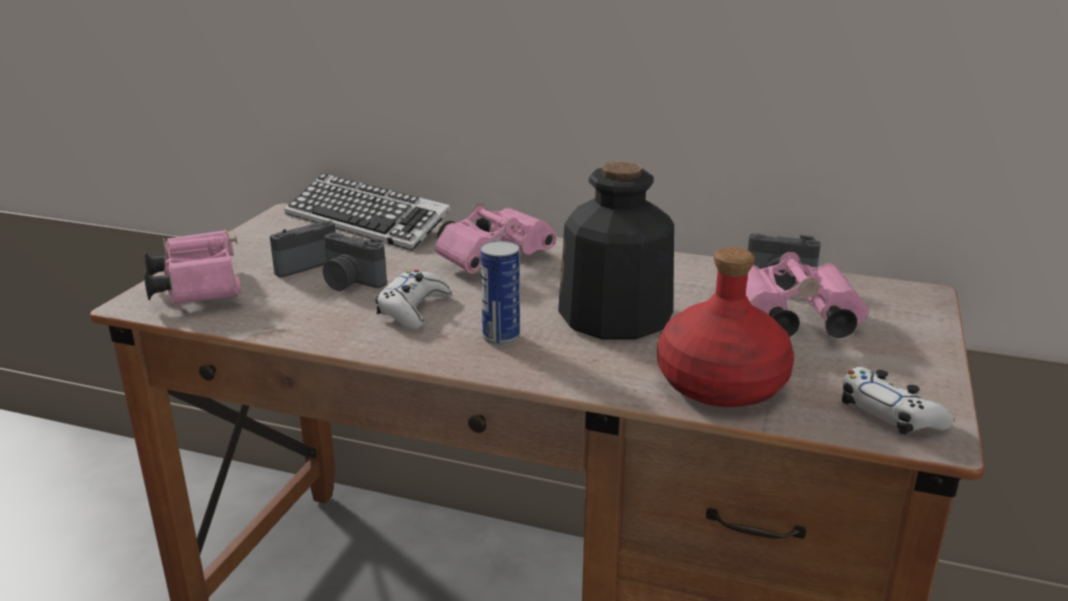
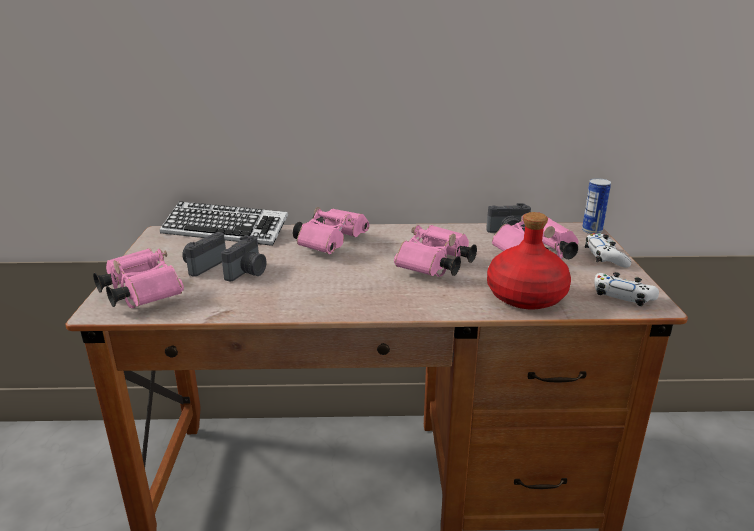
camera: 20 degrees left, 0 degrees up
camera [323,232,387,291] -> camera turned 75 degrees counterclockwise [221,235,266,282]
white game controller [376,270,452,330] -> white game controller moved to [585,233,631,268]
can [480,241,520,345] -> can moved to [582,178,611,234]
bottle [558,161,674,340] -> pink binoculars [394,225,477,277]

